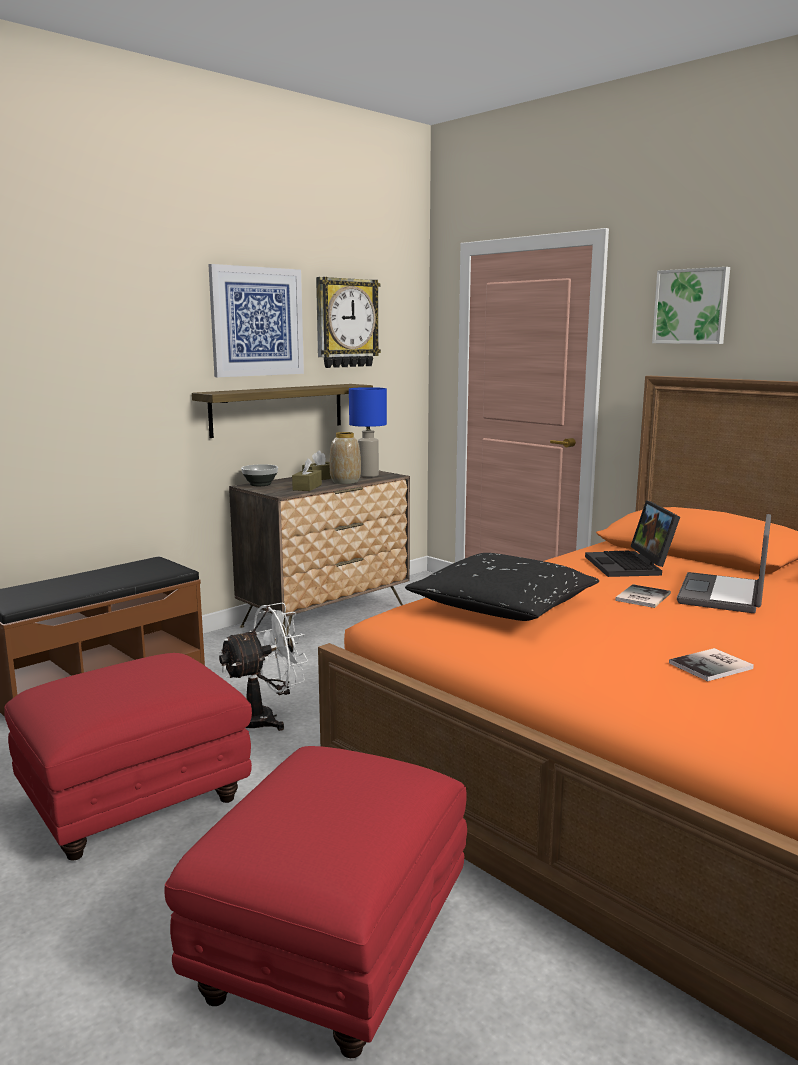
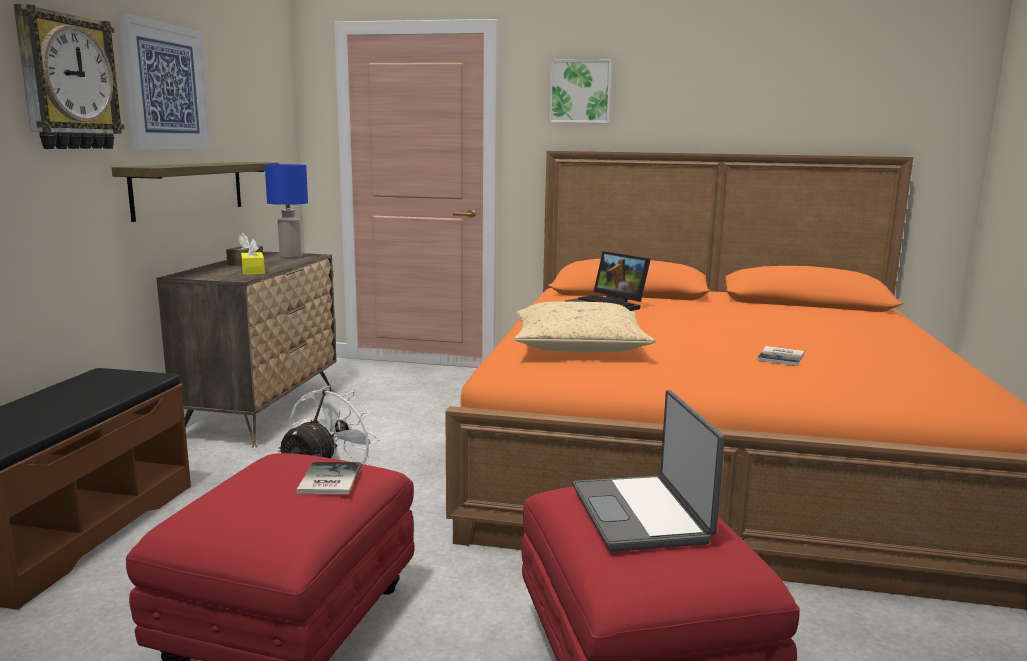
camera: 35 degrees left, 0 degrees up
bowl [241,464,278,486] -> none
brown tissue box [292,458,322,491] -> yellow tissue box [241,239,265,275]
wall clock [316,277,381,368] -> wall clock moved to [13,4,125,149]
vase [330,432,361,484] -> none
black pillow [405,553,599,621] -> beige pillow [514,302,655,352]
book [615,584,671,608] -> book moved to [297,462,362,494]
laptop [677,514,771,613] -> laptop moved to [573,390,725,552]

